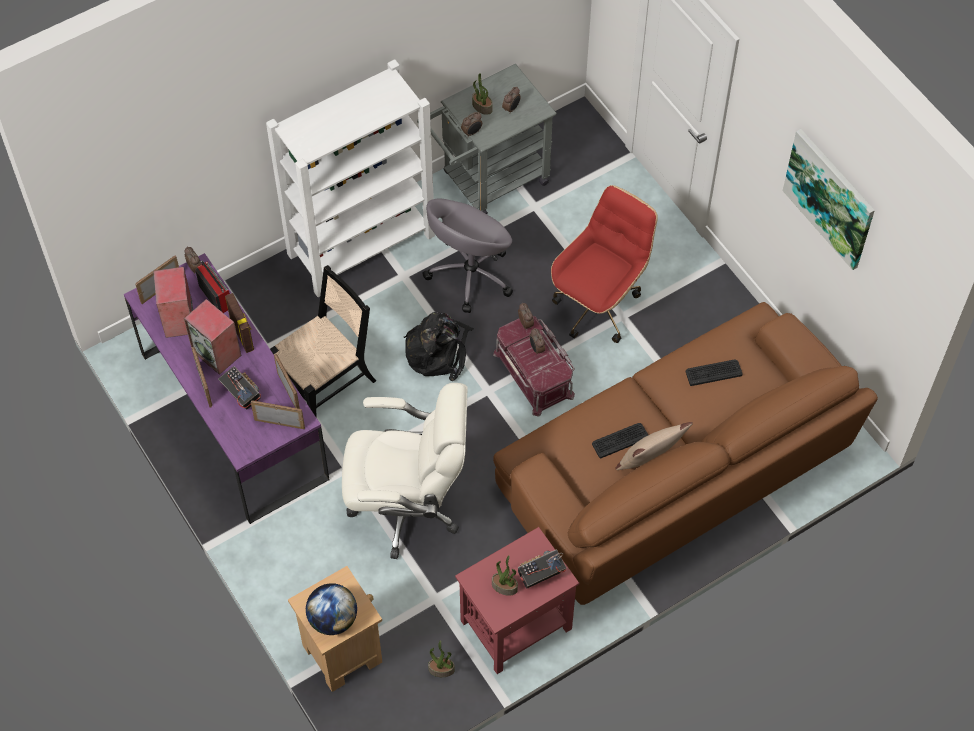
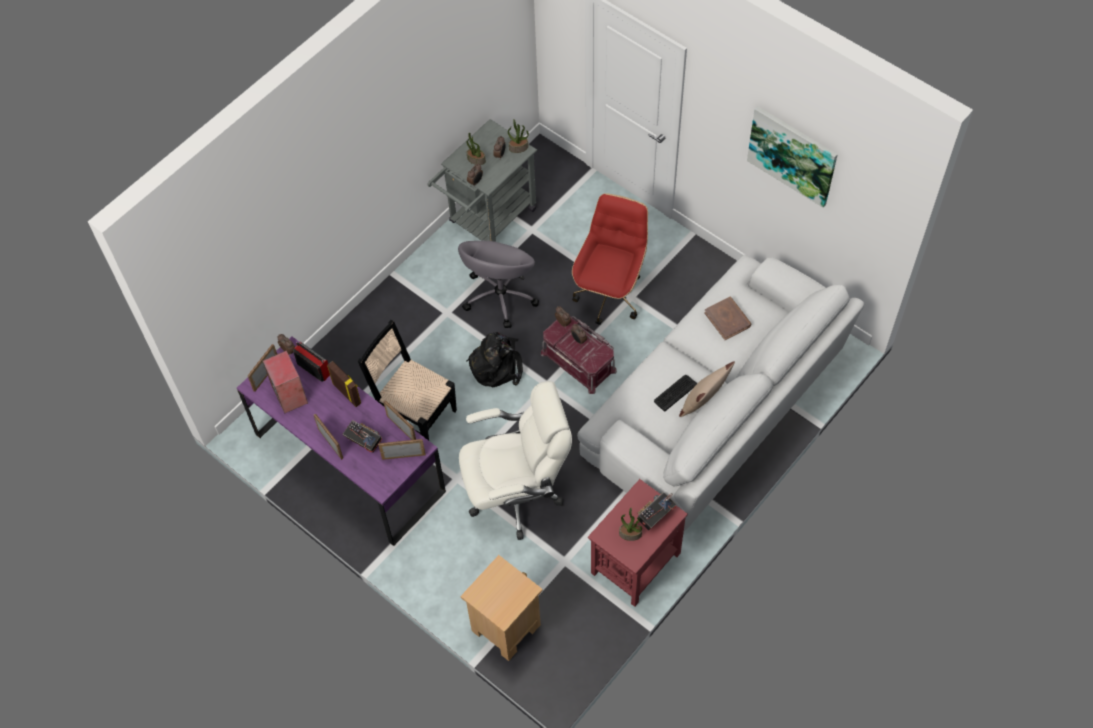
camera: 15 degrees left, 0 degrees up
speaker [184,299,241,375] -> none
white bookcase [266,59,435,297] -> none
chair [270,265,376,418] -> chair turned 90 degrees counterclockwise [358,320,457,441]
globe [306,583,357,635] -> none
potted plant [428,640,455,677] -> potted plant moved to [508,119,529,153]
brown sofa [493,302,878,605] -> white sofa [577,255,864,531]
keyboard [686,360,743,386] -> brown book [704,297,752,340]

